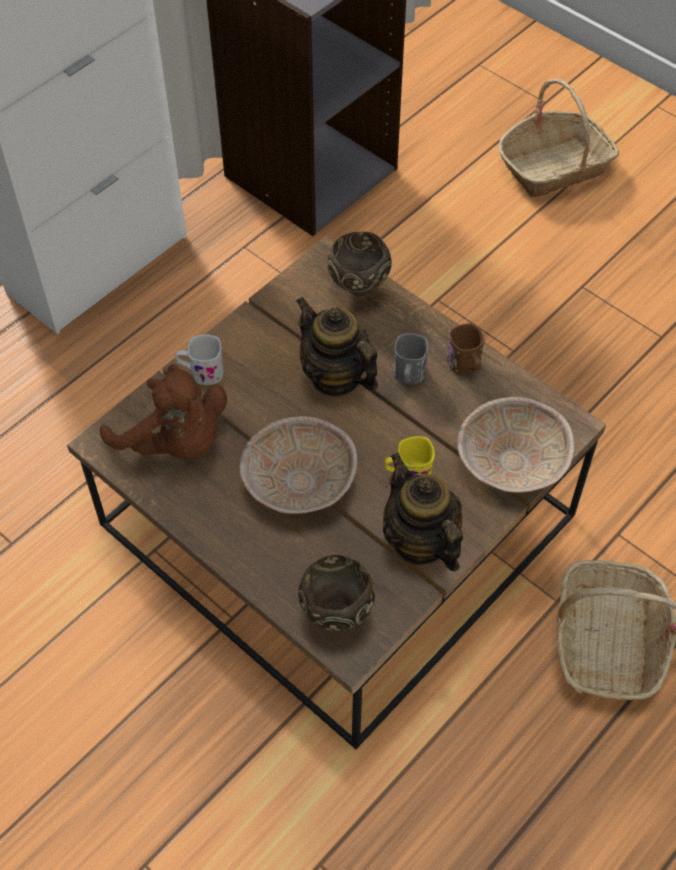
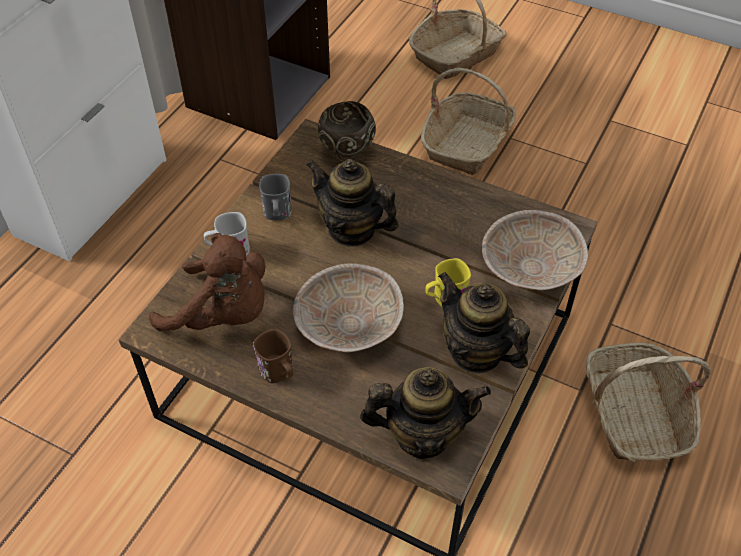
camera: 15 degrees left, 5 degrees down
brown bowl [298,555,375,631] -> teapot [360,367,491,459]
grey mug [394,333,429,384] -> grey mug moved to [259,174,292,220]
brown mug [447,323,485,375] -> brown mug moved to [253,329,293,383]
none -> basket [421,68,517,175]

